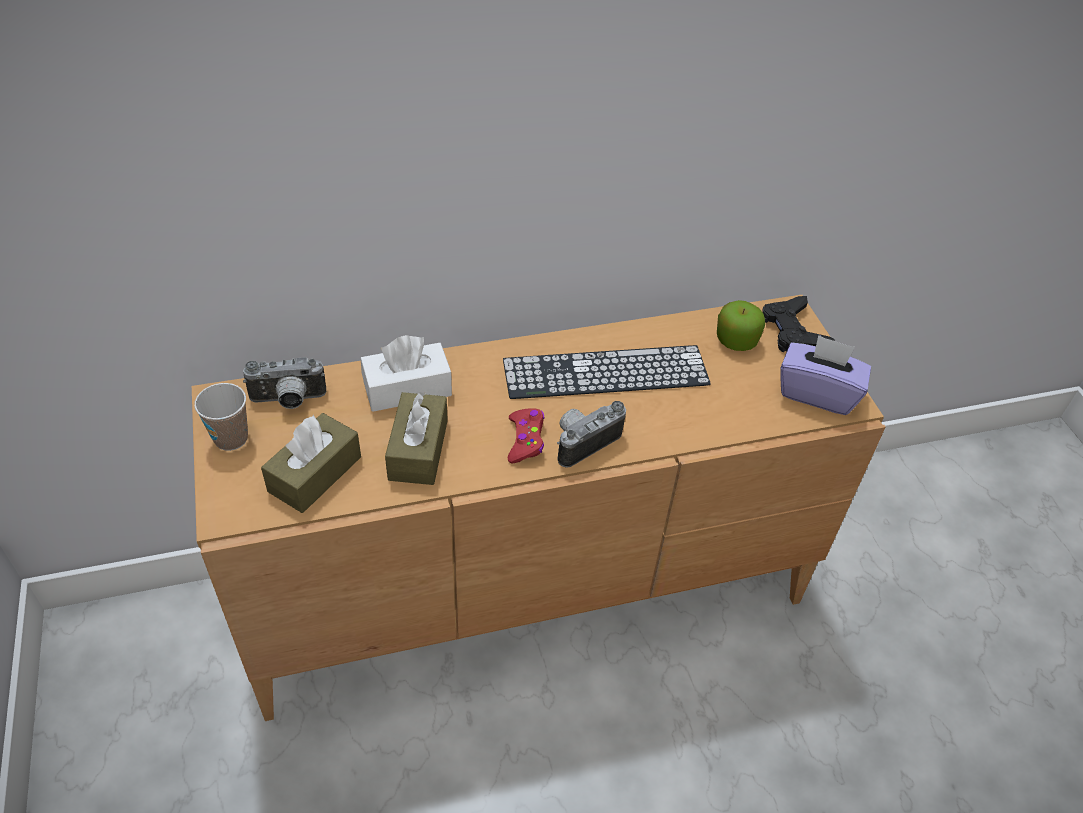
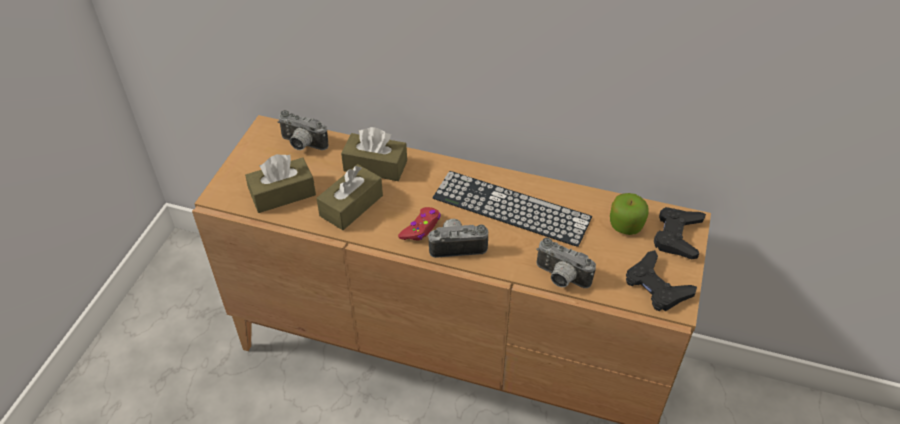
camera: 35 degrees right, 0 degrees up
cup [194,383,248,451] -> none
white tissue box [361,335,452,412] -> brown tissue box [341,127,407,181]
purple tissue box [781,335,871,415] -> black game controller [626,250,697,311]
none -> camera [536,237,596,288]

